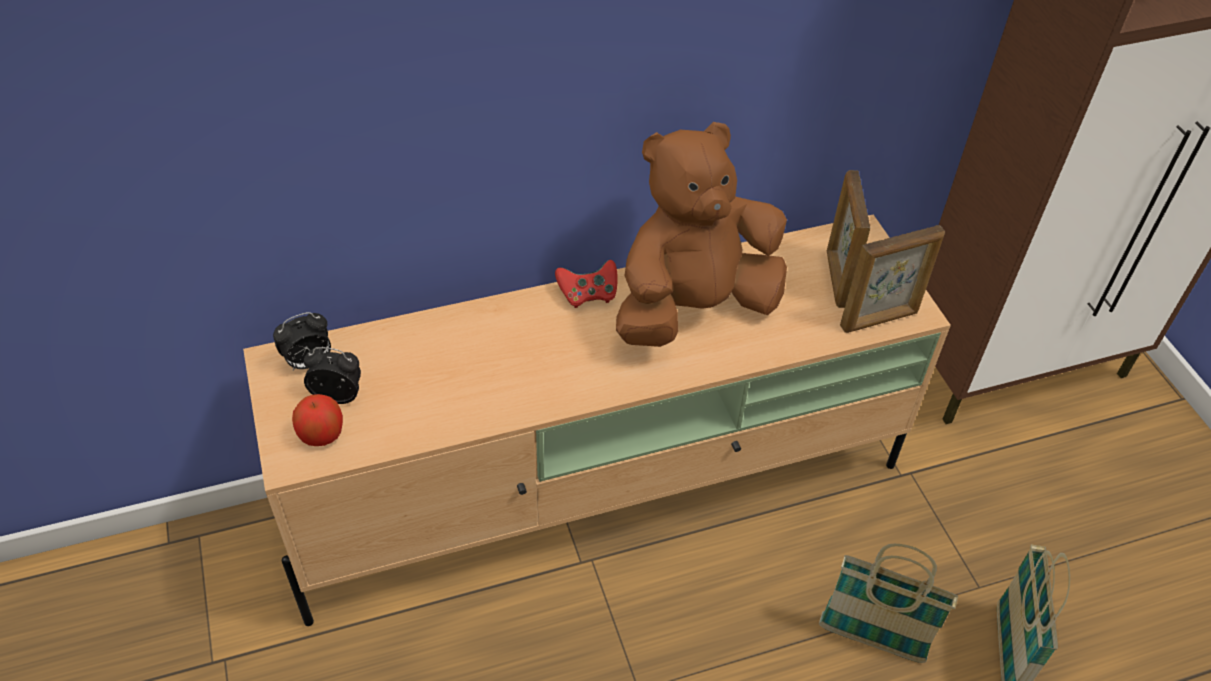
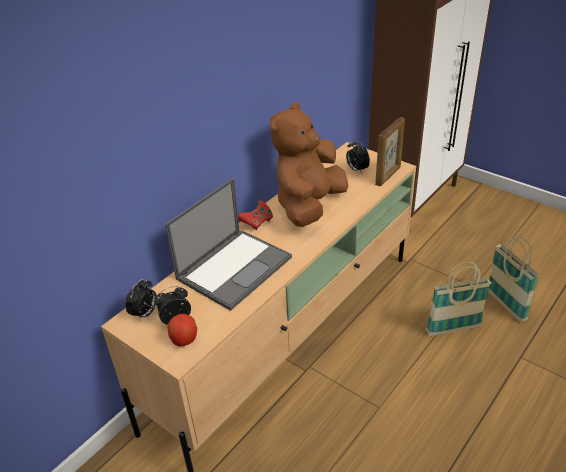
camera: 30 degrees left, 10 degrees down
picture frame [827,170,870,308] -> alarm clock [346,140,370,174]
none -> laptop [165,178,292,311]

